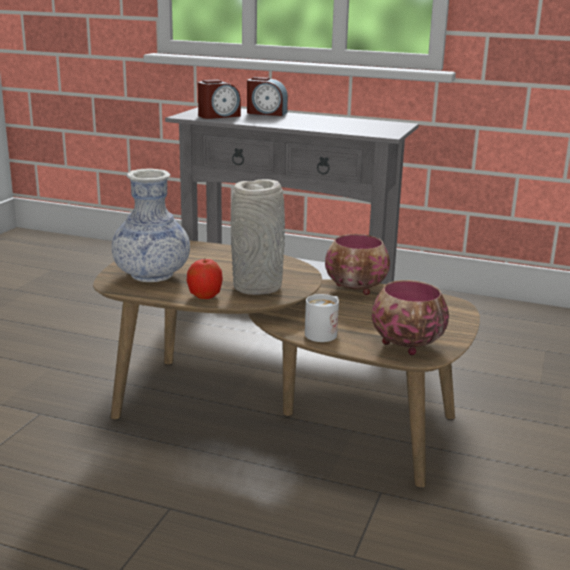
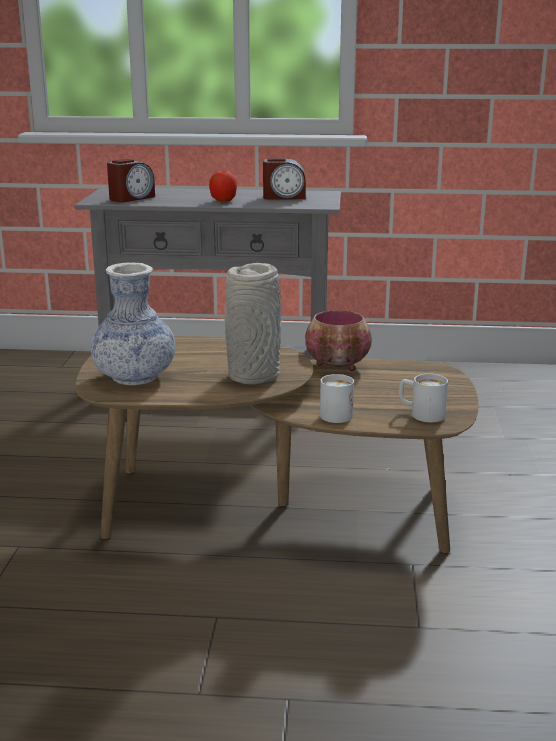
camera: 15 degrees left, 0 degrees up
apple [186,259,223,299] -> apple moved to [209,170,237,202]
alarm clock [247,77,288,116] -> alarm clock moved to [263,158,306,199]
bowl [372,280,449,355] -> white mug [399,374,448,422]

